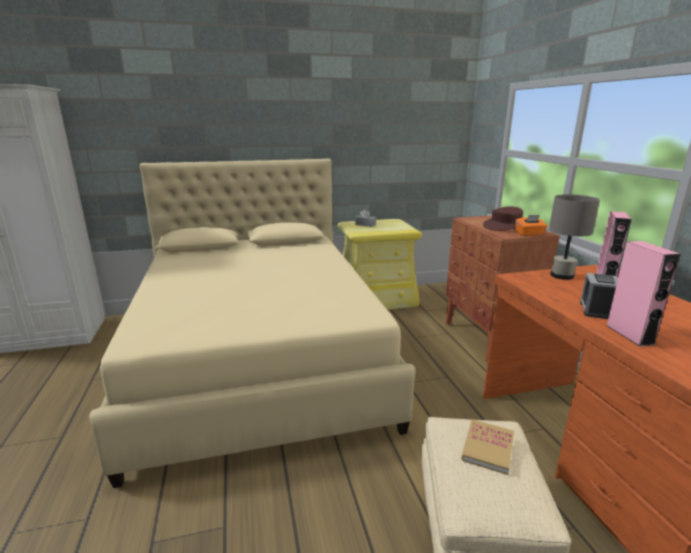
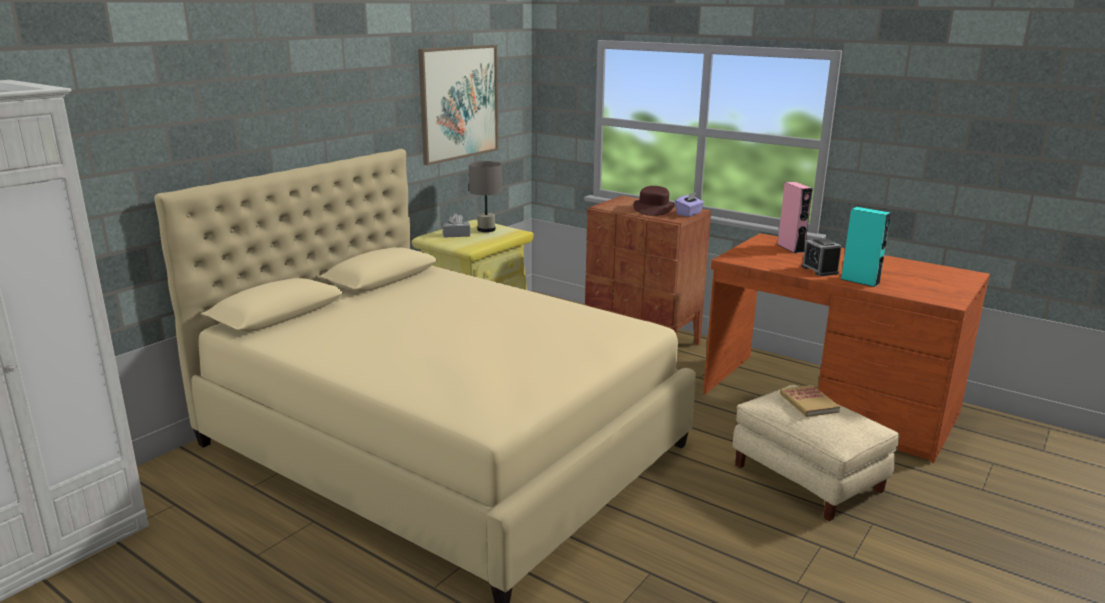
camera: 40 degrees left, 0 degrees up
orange tissue box [515,215,548,236] -> purple tissue box [675,192,704,217]
grey table lamp [549,194,600,280] -> grey table lamp moved to [469,161,502,232]
pink speaker [606,241,680,346] -> turquoise speaker [841,207,891,287]
none -> picture [418,45,499,165]

